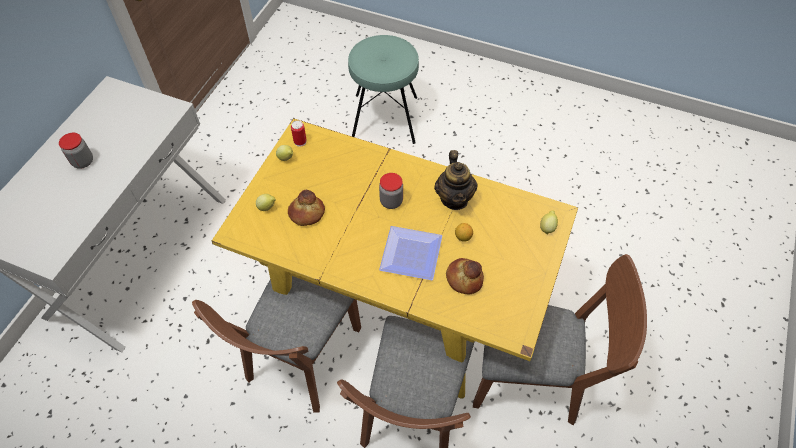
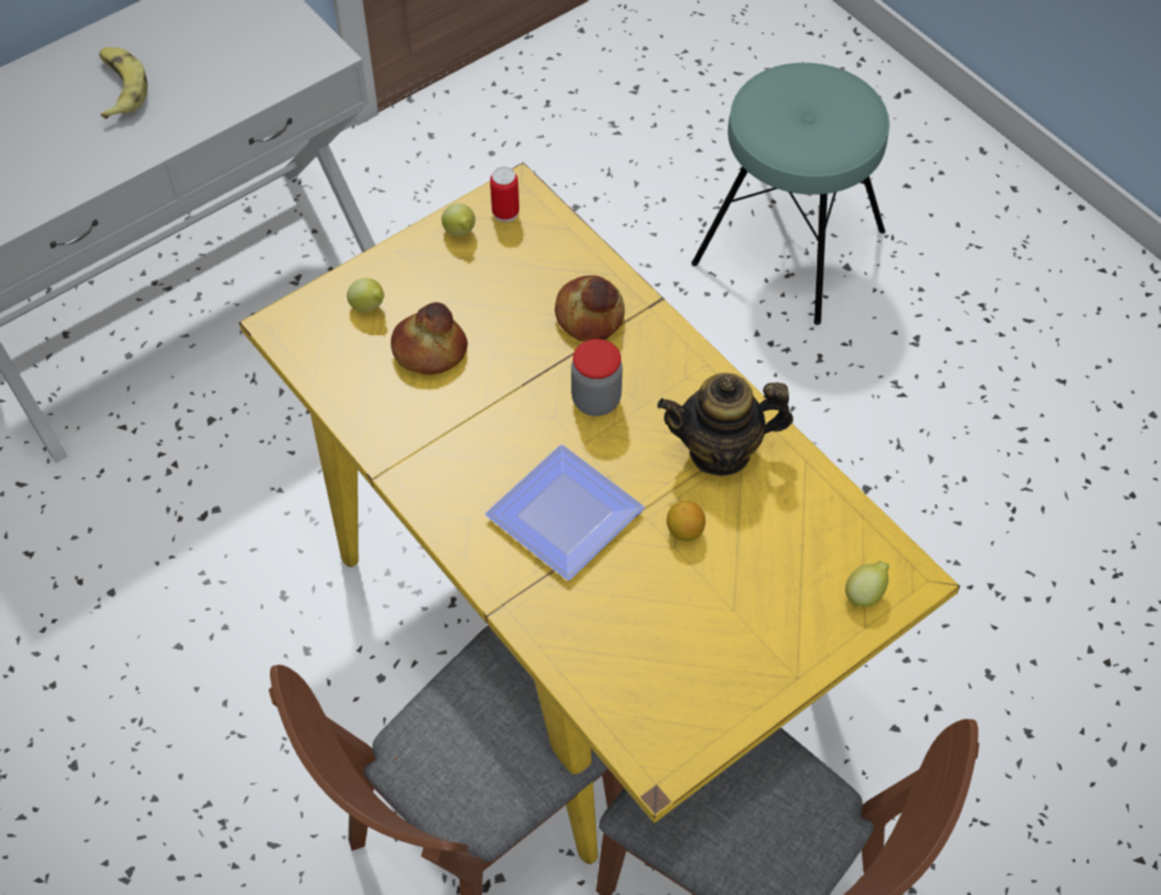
camera: 30 degrees right, 0 degrees up
jar [59,133,93,169] -> banana [99,47,148,119]
brown chair [192,276,361,412] -> none
teapot [434,150,478,210] -> teapot turned 60 degrees clockwise [657,373,793,476]
bread [446,258,484,295] -> bread moved to [555,275,625,342]

